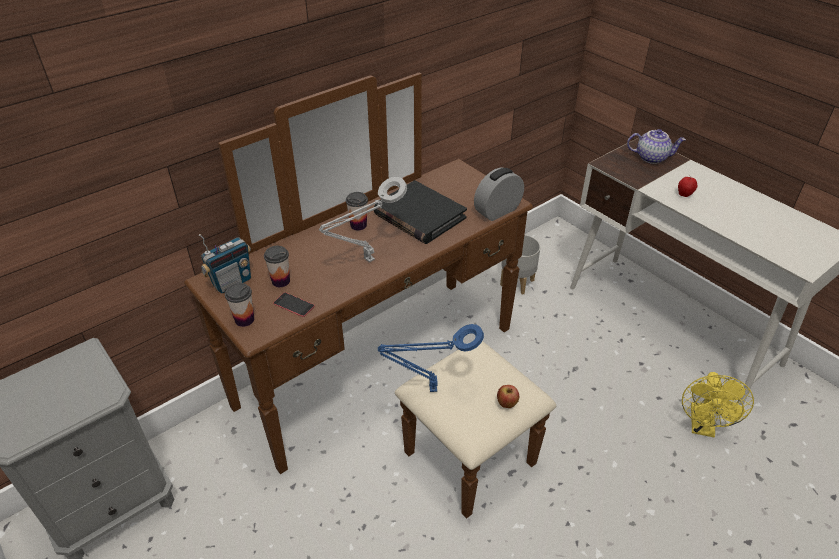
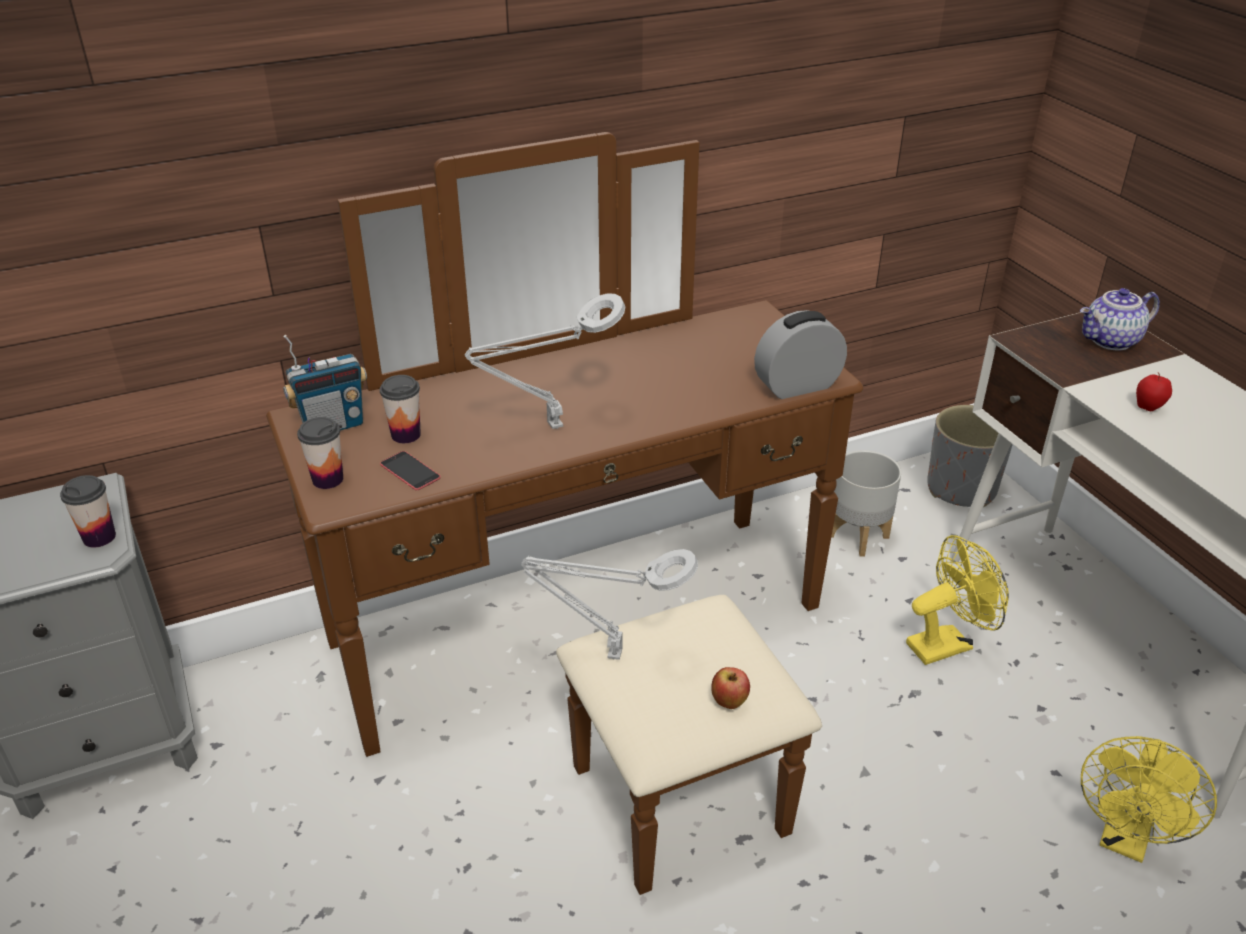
camera: 15 degrees right, 5 degrees down
cup [346,192,368,230] -> cup moved to [60,475,116,548]
black book [374,180,467,244] -> none
blue table lamp [378,324,484,392] -> grey table lamp [521,549,698,660]
teapot [627,129,686,164] -> teapot turned 135 degrees clockwise [1080,288,1160,351]
none -> yellow fan [906,535,1009,665]
none -> grey planter [927,405,1013,507]

